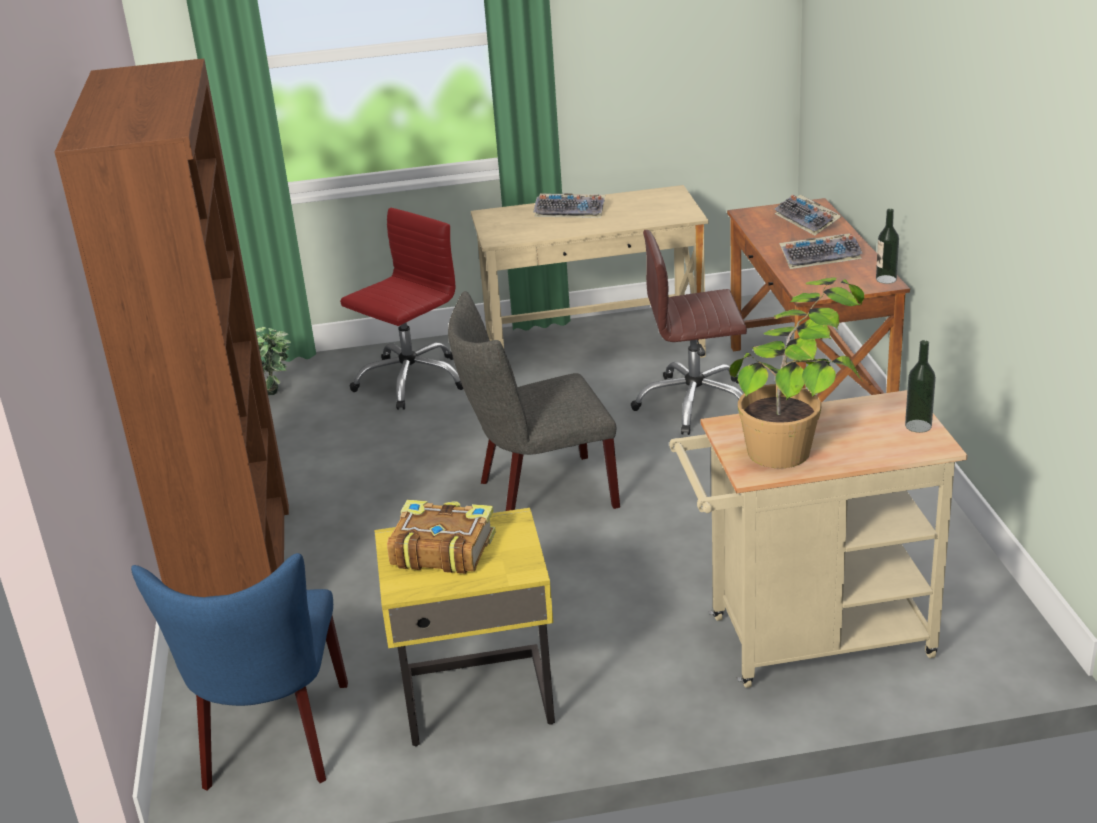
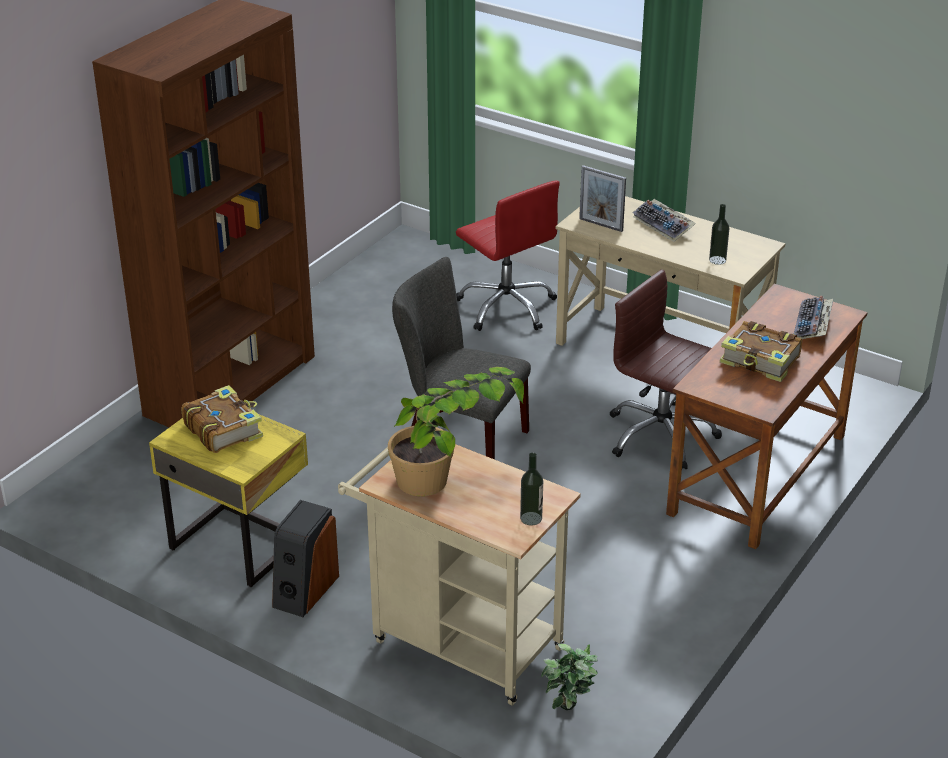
camera: 40 degrees right, 5 degrees up
blue chair [131,553,348,791] -> none
potted plant [256,327,291,395] -> potted plant moved to [541,644,598,710]
red office chair [340,208,463,410] -> red office chair turned 60 degrees clockwise [456,180,560,331]
keyboard [779,233,863,269] -> book [720,321,802,382]
bottle [876,209,899,284] -> bottle moved to [709,204,730,265]
none -> speaker [272,500,339,617]
none -> picture frame [579,165,626,232]

